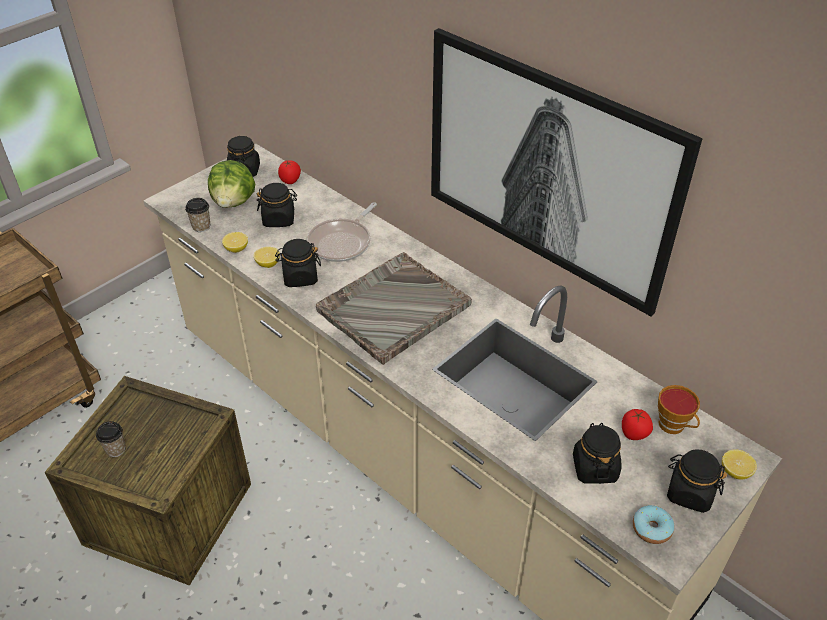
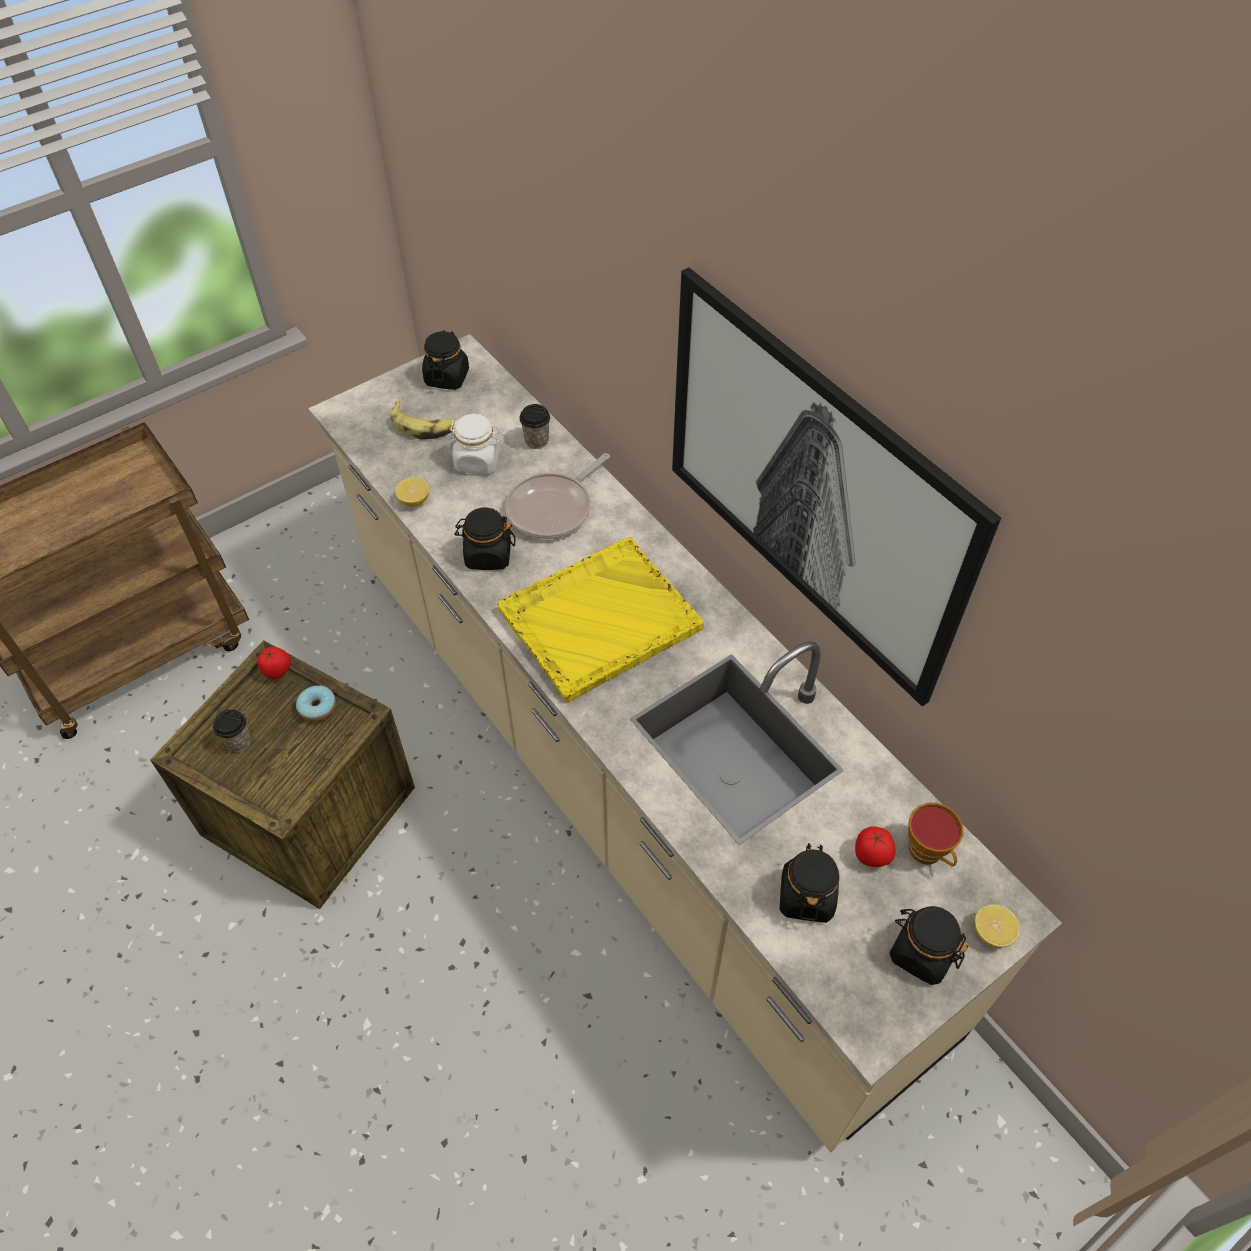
camera: 10 degrees right, 10 degrees up
cup [185,198,210,232] -> cup moved to [519,404,550,449]
lettuce [208,160,255,208] -> banana [390,401,456,440]
lemon [254,247,280,268] -> none
black jar [257,183,297,227] -> white jar [448,414,503,474]
tomato [278,160,301,184] -> tomato moved to [257,647,291,679]
grey tray [316,252,472,365] -> yellow tray [498,537,704,703]
donut [633,505,674,544] -> donut moved to [296,685,336,721]

